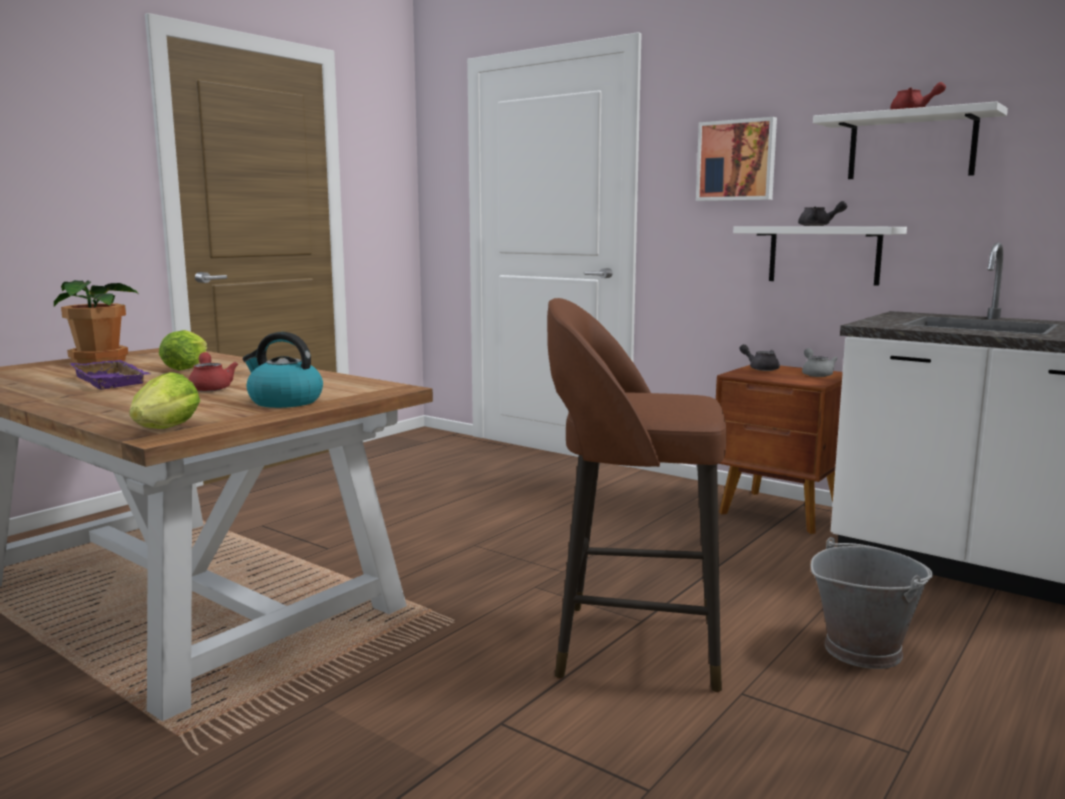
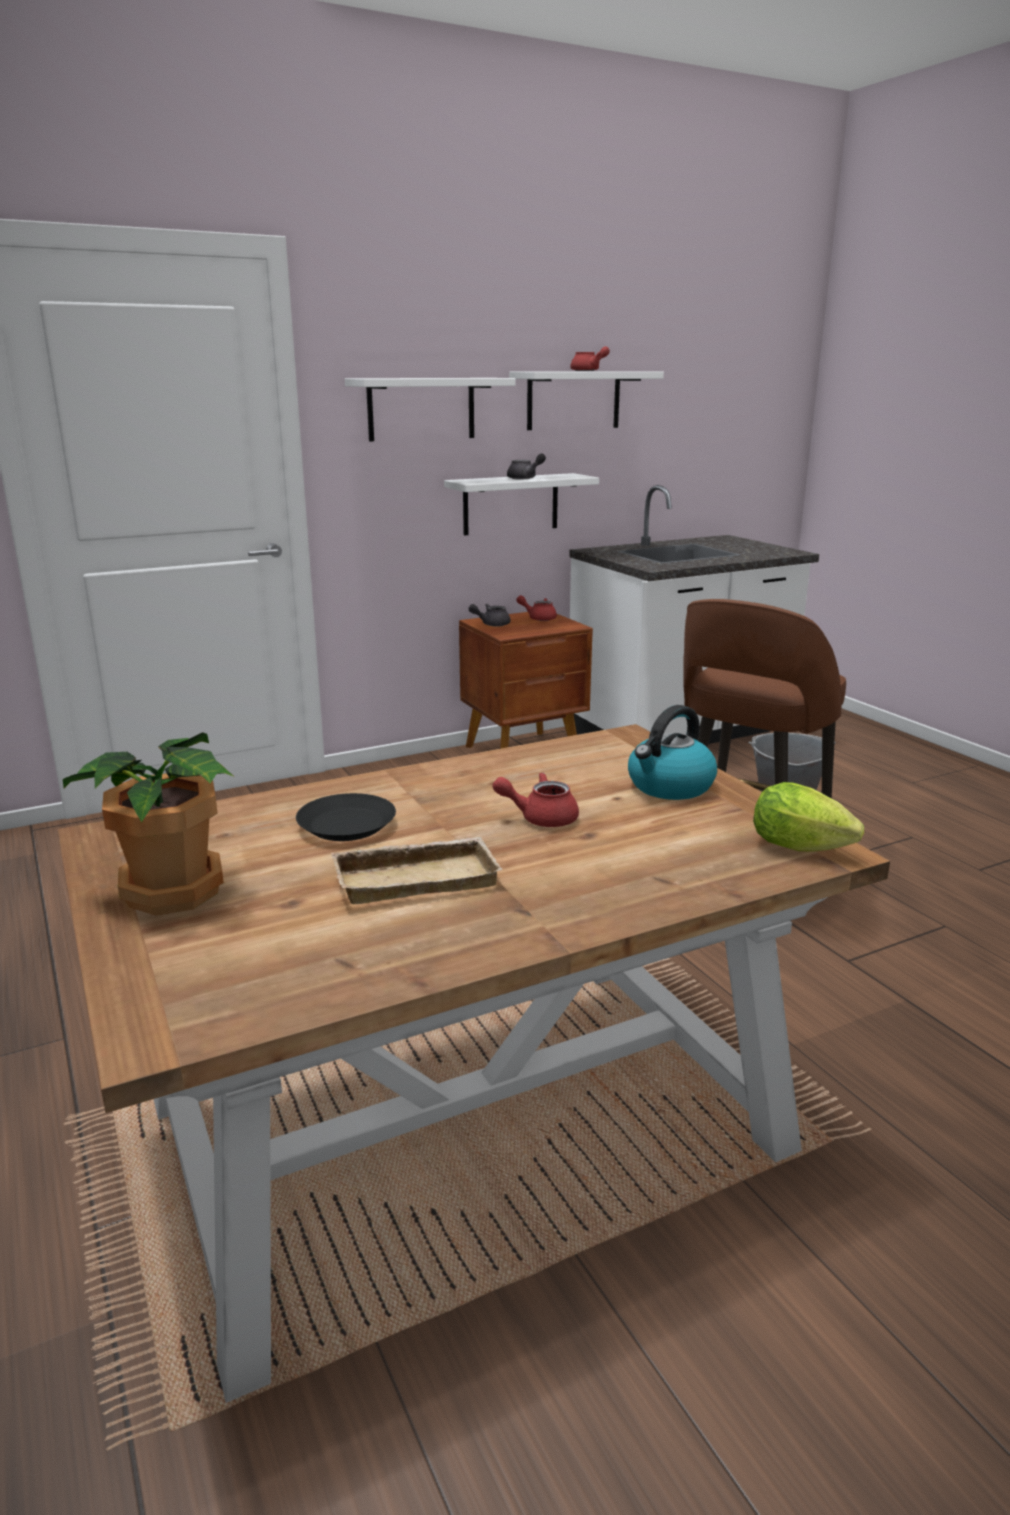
camera: 65 degrees left, 10 degrees up
purple tray [70,360,150,390] -> beige tray [331,837,502,904]
lettuce [159,330,207,371] -> black plate [296,793,396,841]
picture [696,117,777,201] -> white shelf [345,378,516,441]
grey teapot [802,348,838,377] -> red teapot [516,595,557,621]

